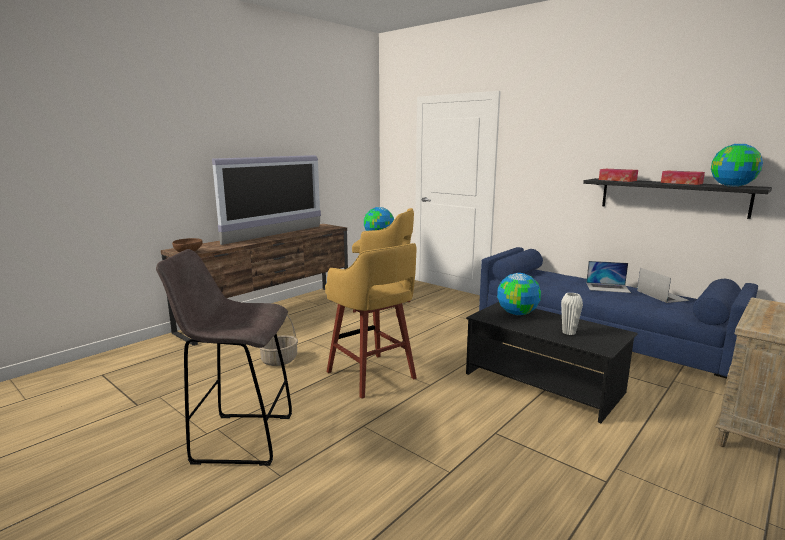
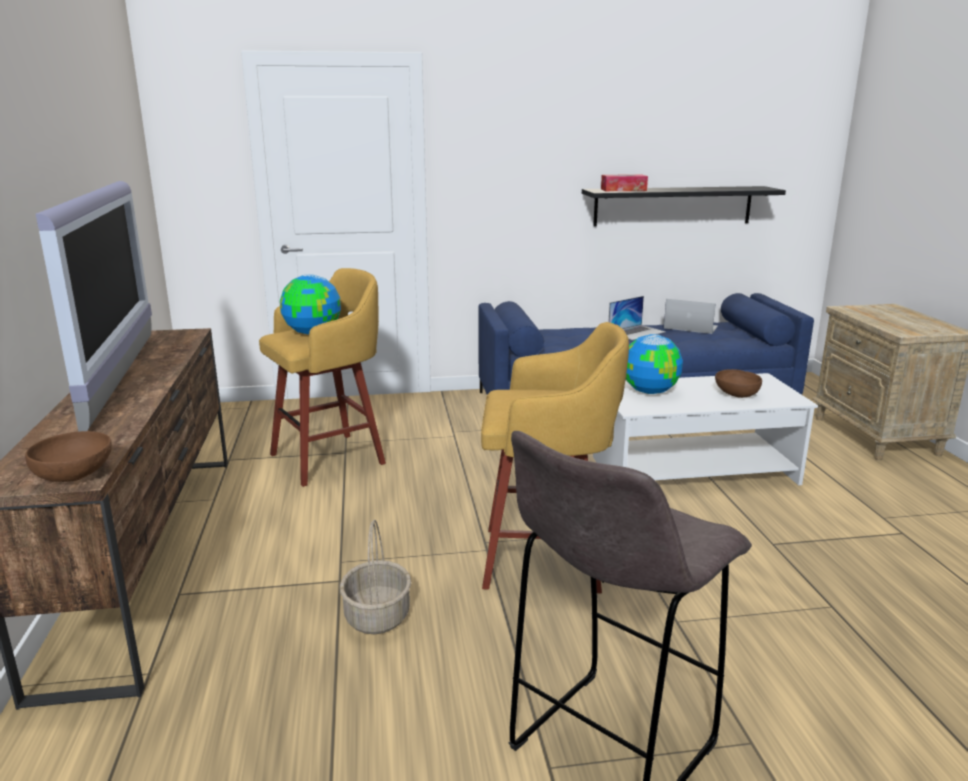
camera: 50 degrees left, 5 degrees up
black coffee table [466,302,638,423] -> white coffee table [593,373,818,485]
white vase [561,293,583,335] -> brown bowl [715,369,762,398]
tissue box [661,171,705,185] -> none
globe [711,144,763,187] -> none

